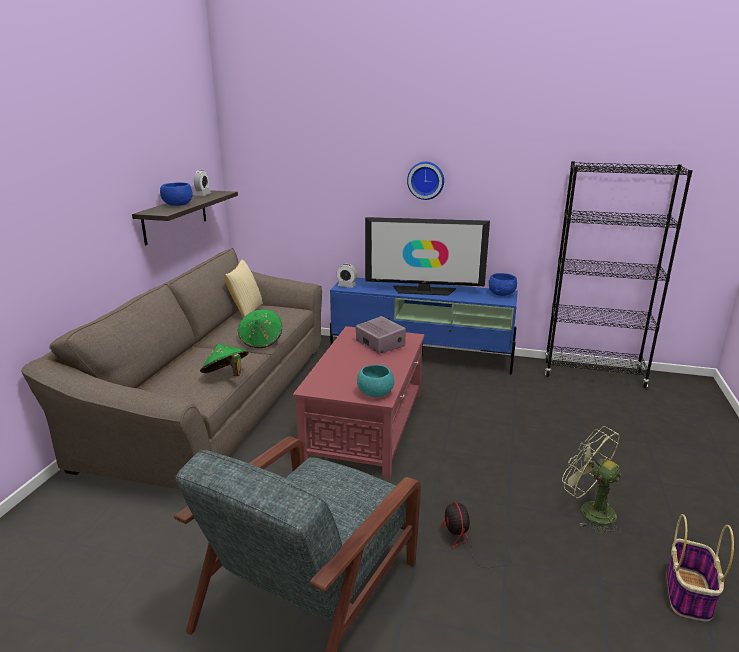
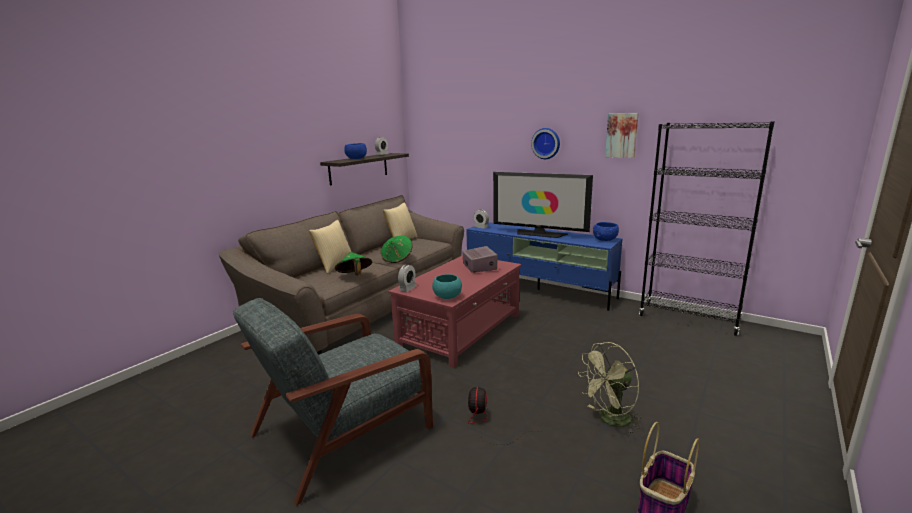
camera: 20 degrees right, 5 degrees down
green fan [562,426,622,533] -> green fan turned 90 degrees counterclockwise [578,342,641,434]
none -> pillow [309,220,351,274]
none -> alarm clock [398,264,417,292]
none -> picture [605,113,639,158]

